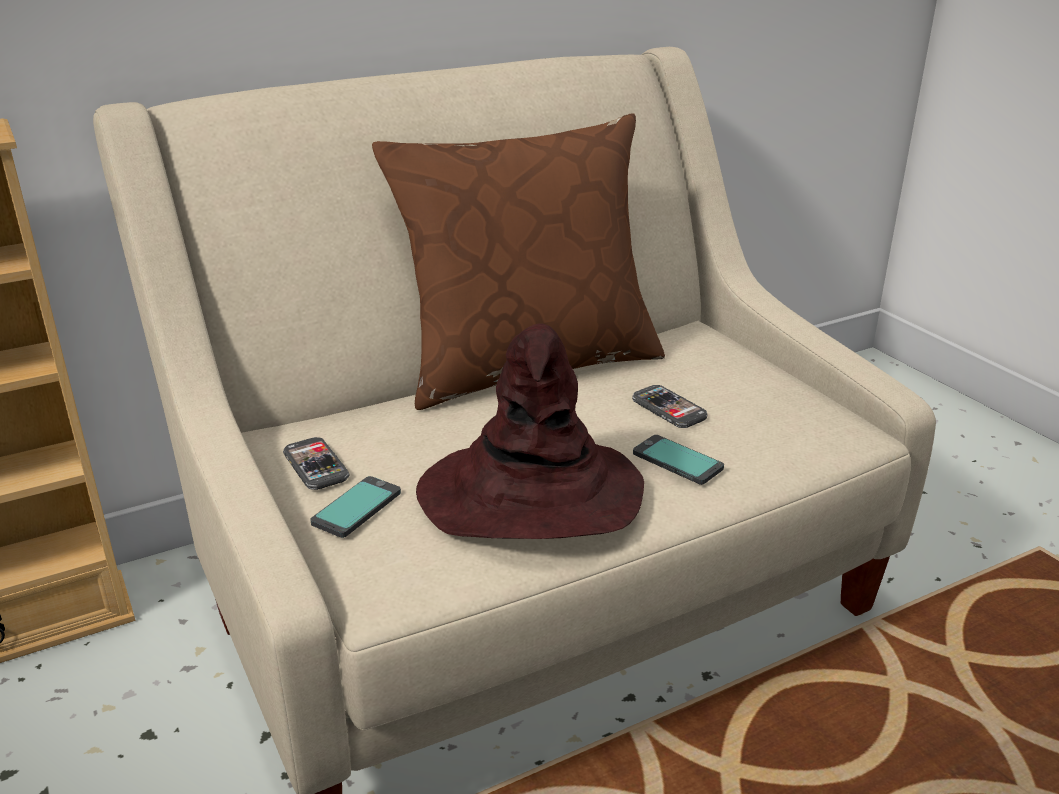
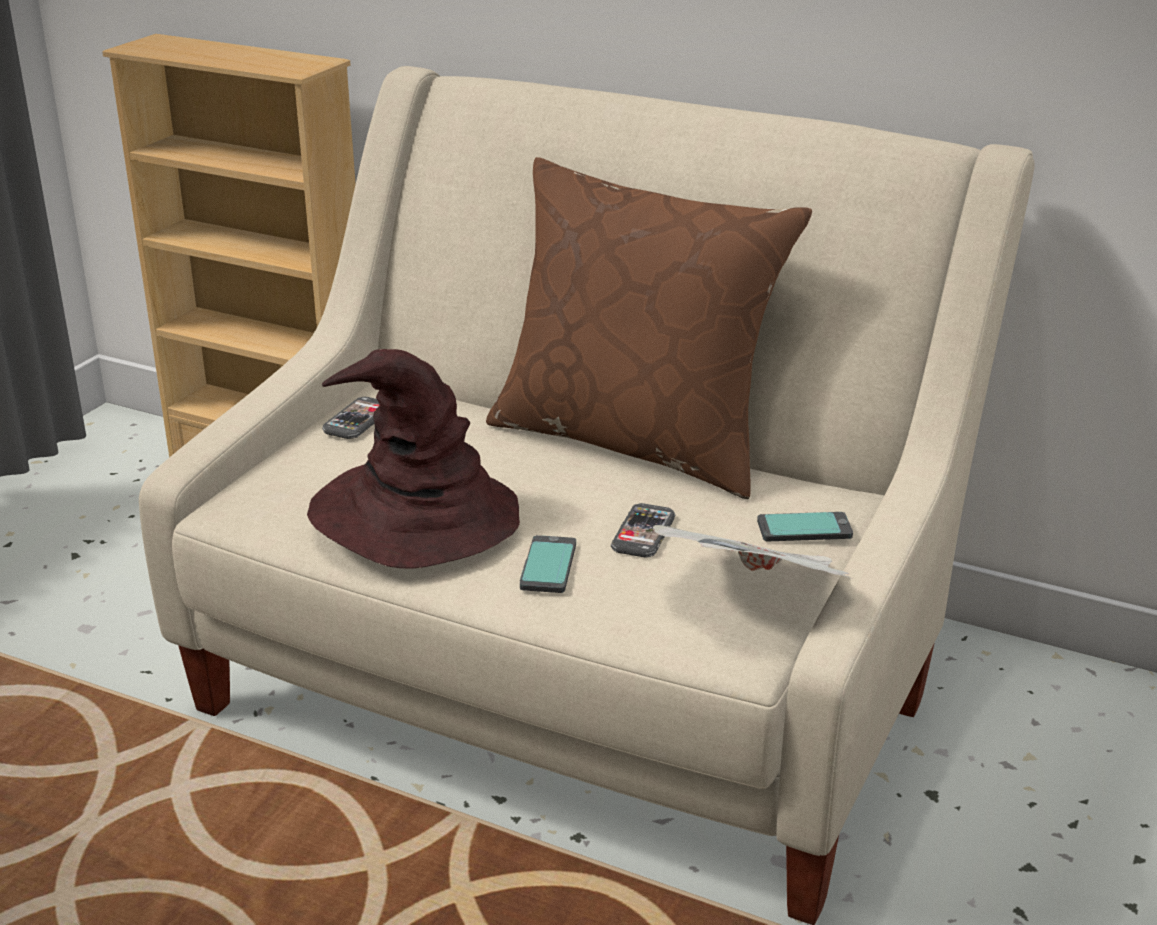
camera: 55 degrees right, 0 degrees up
phone [310,476,401,538] -> phone moved to [757,512,853,542]
none -> newspaper [653,525,852,579]

